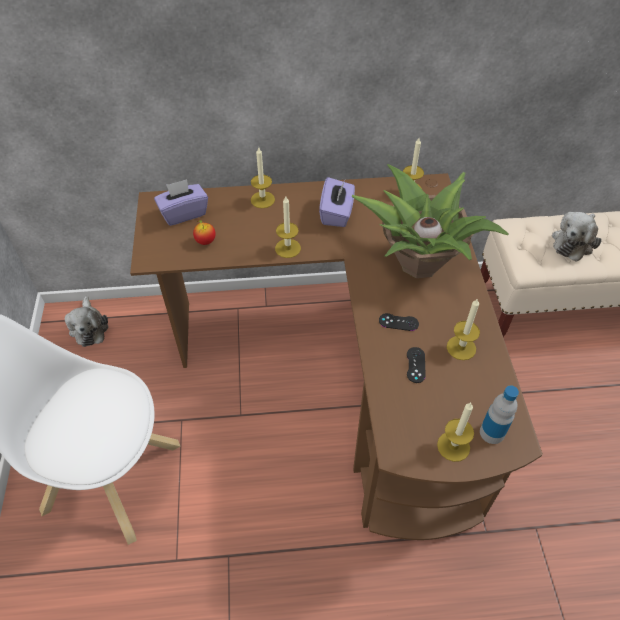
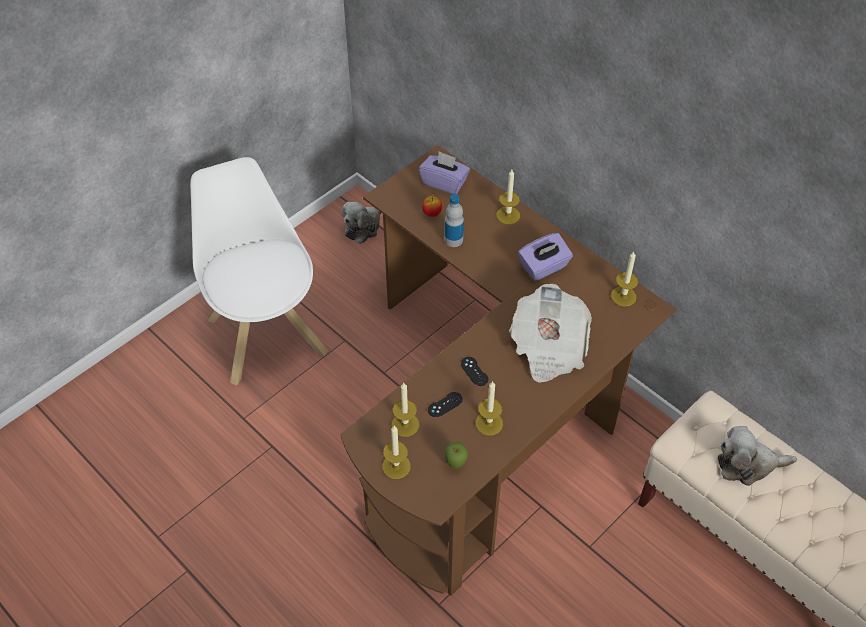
camera: 50 degrees right, 0 degrees up
candle [275,197,301,258] -> candle moved to [392,383,419,437]
potted plant [352,164,509,278] -> newspaper [510,284,592,383]
bottle [480,385,519,444] -> bottle moved to [445,194,464,247]
none -> apple [445,442,468,469]

